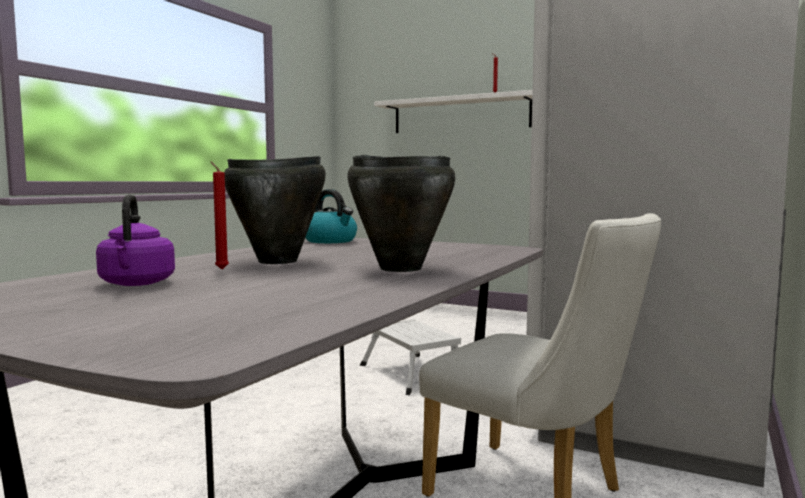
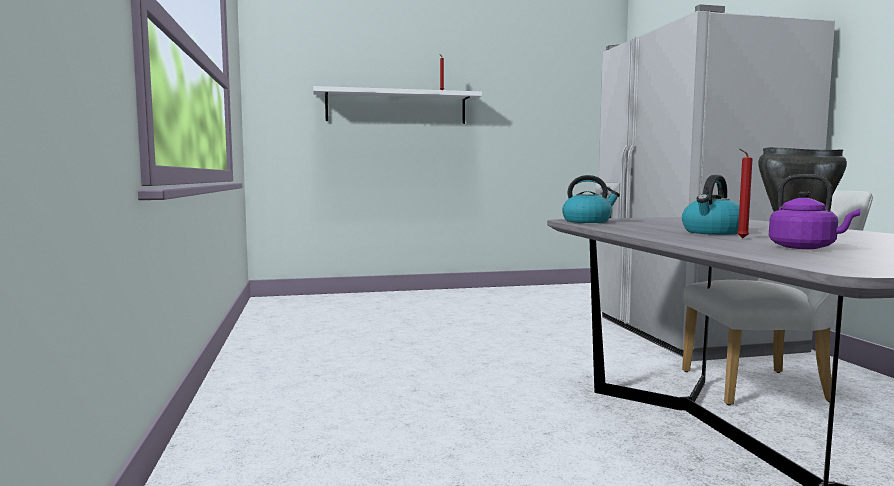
camera: 40 degrees left, 0 degrees up
black cooking pot [224,156,326,264] -> kettle [682,175,740,235]
white step ladder [360,320,461,395] -> none

